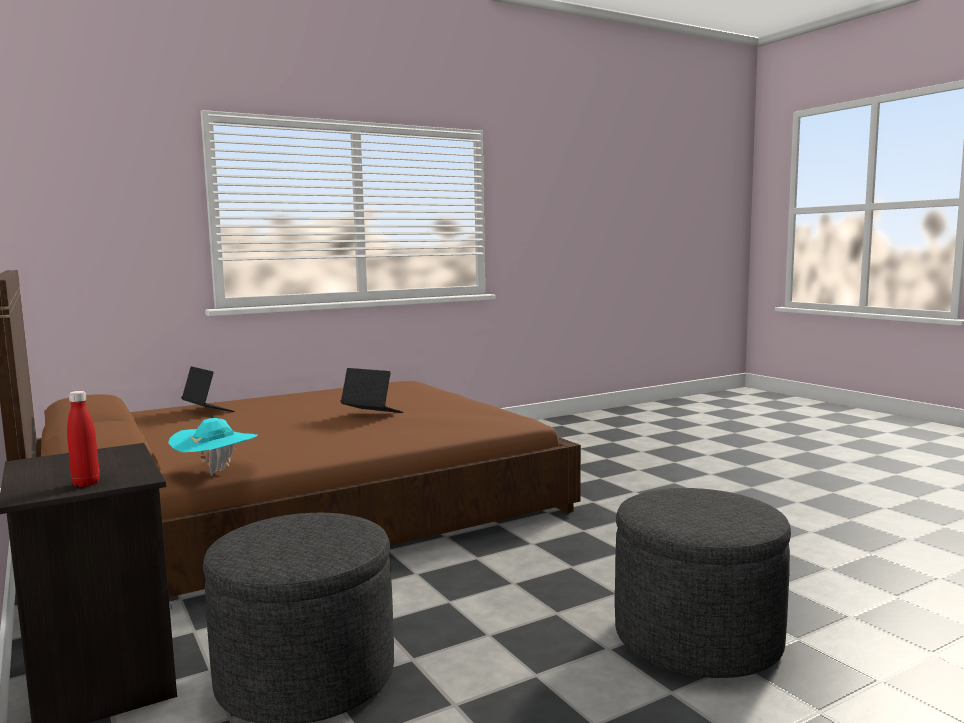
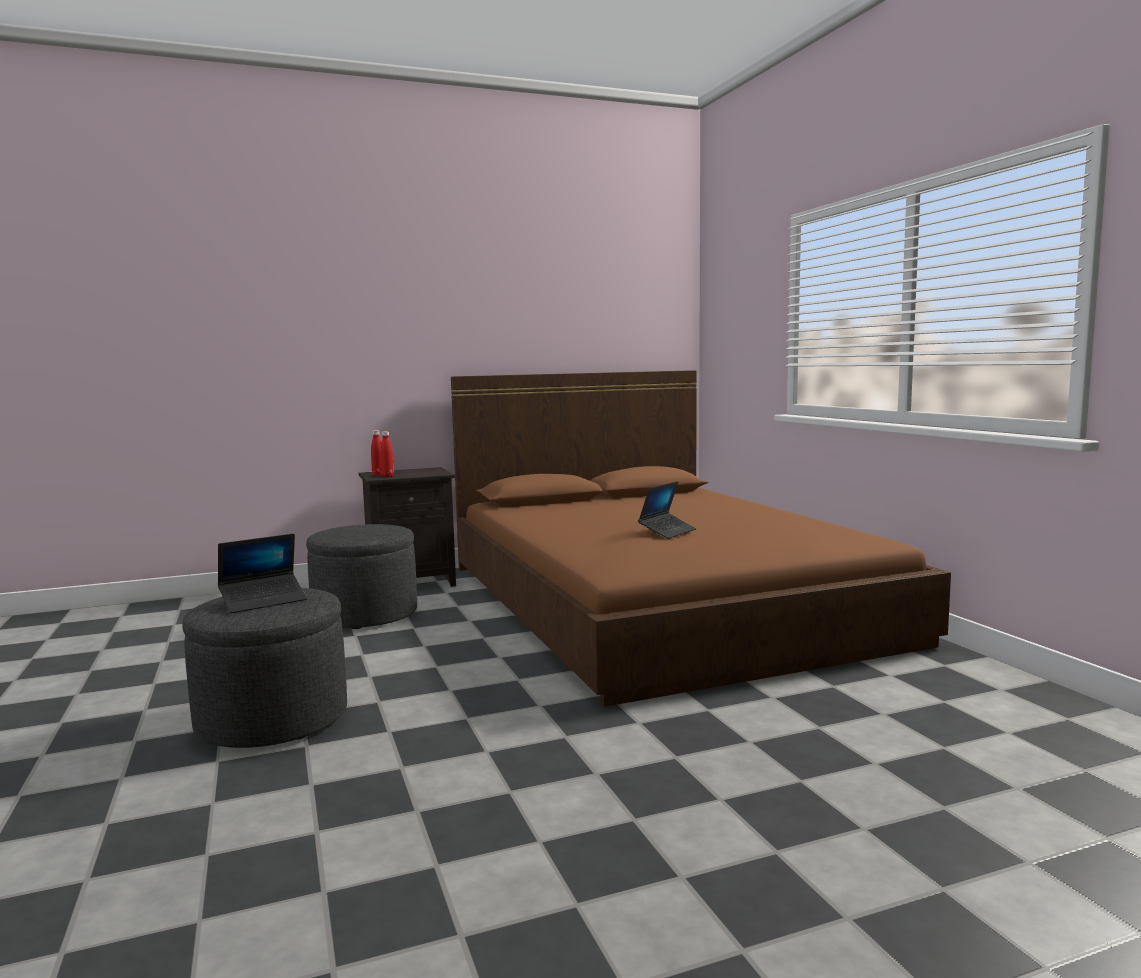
camera: 100 degrees right, 0 degrees up
turquoise hat [168,418,258,476] -> none
laptop [181,366,235,412] -> laptop moved to [218,534,307,613]
none -> red bottle [380,431,394,477]

